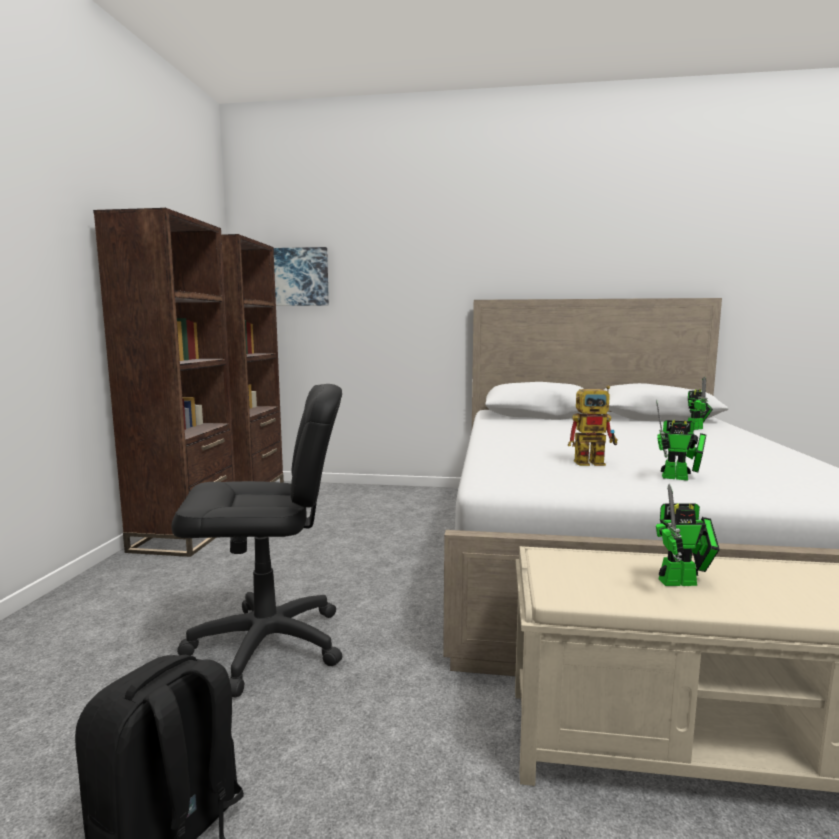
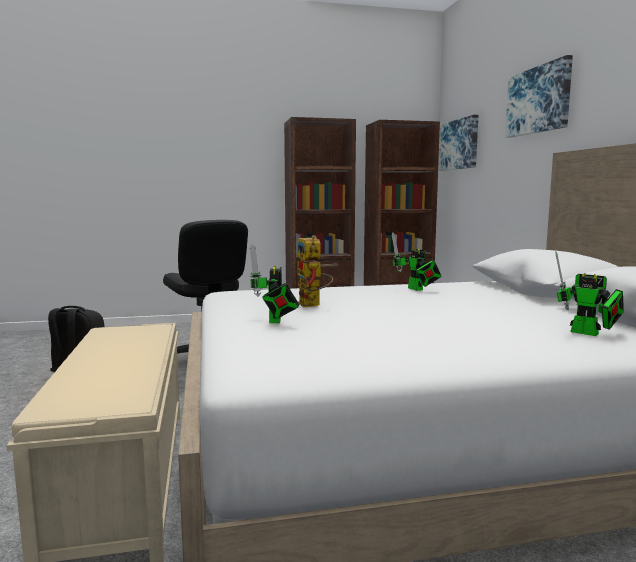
camera: 70 degrees right, 0 degrees up
toy robot [656,484,720,586] -> toy robot moved to [392,232,442,291]
none -> picture [505,55,573,138]

